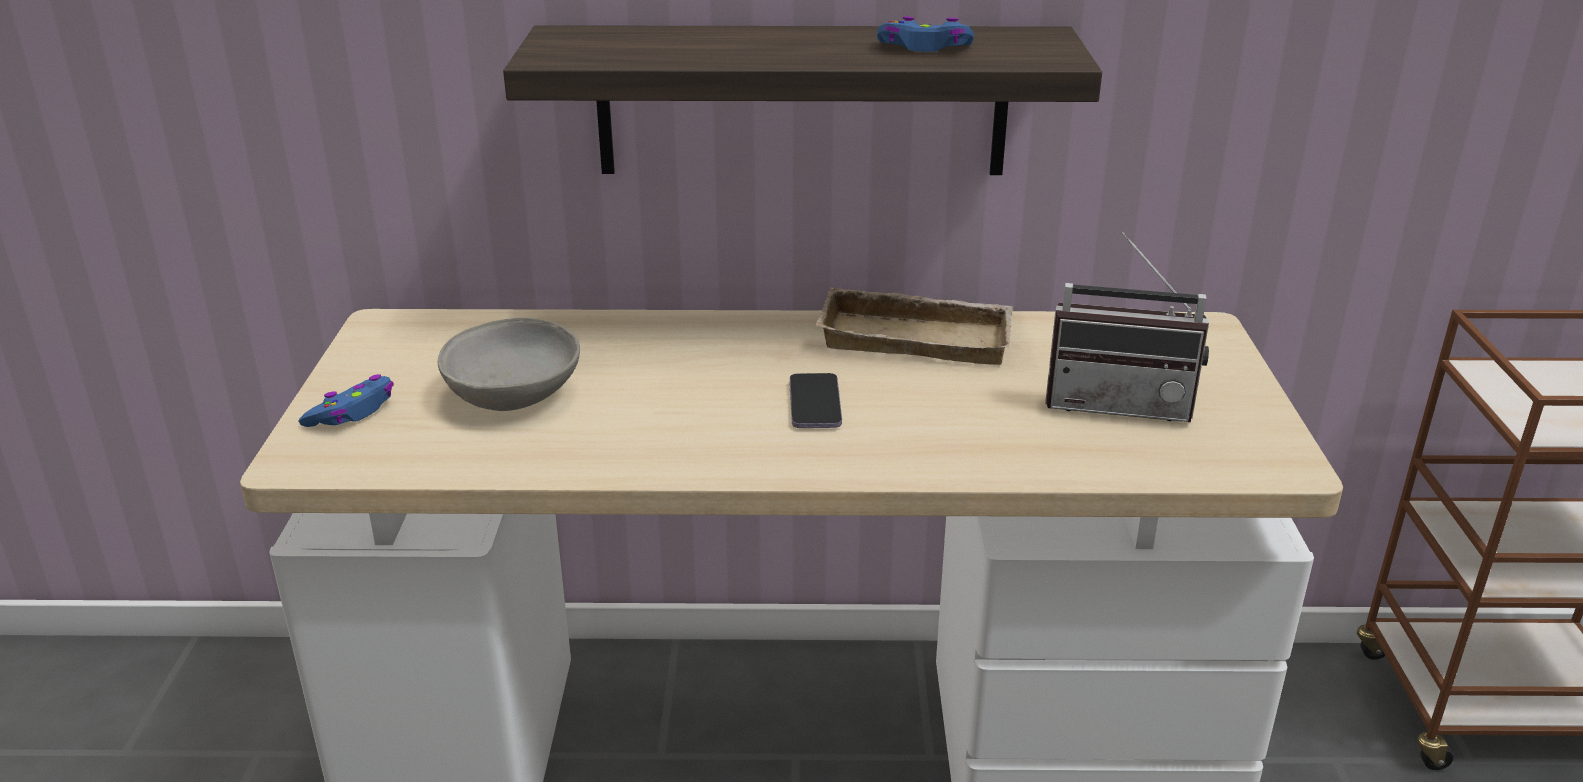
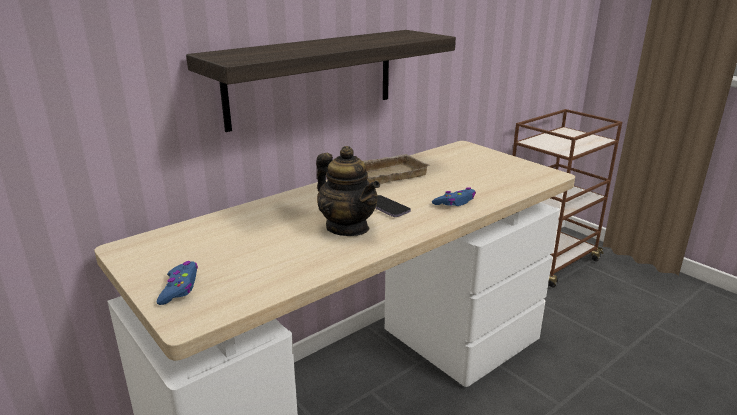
camera: 40 degrees left, 5 degrees down
grey bowl [438,318,580,411] -> none
blue game controller [877,16,974,52] -> blue game controller moved to [432,187,476,206]
radio [1045,232,1209,422] -> none
none -> teapot [316,146,380,236]

